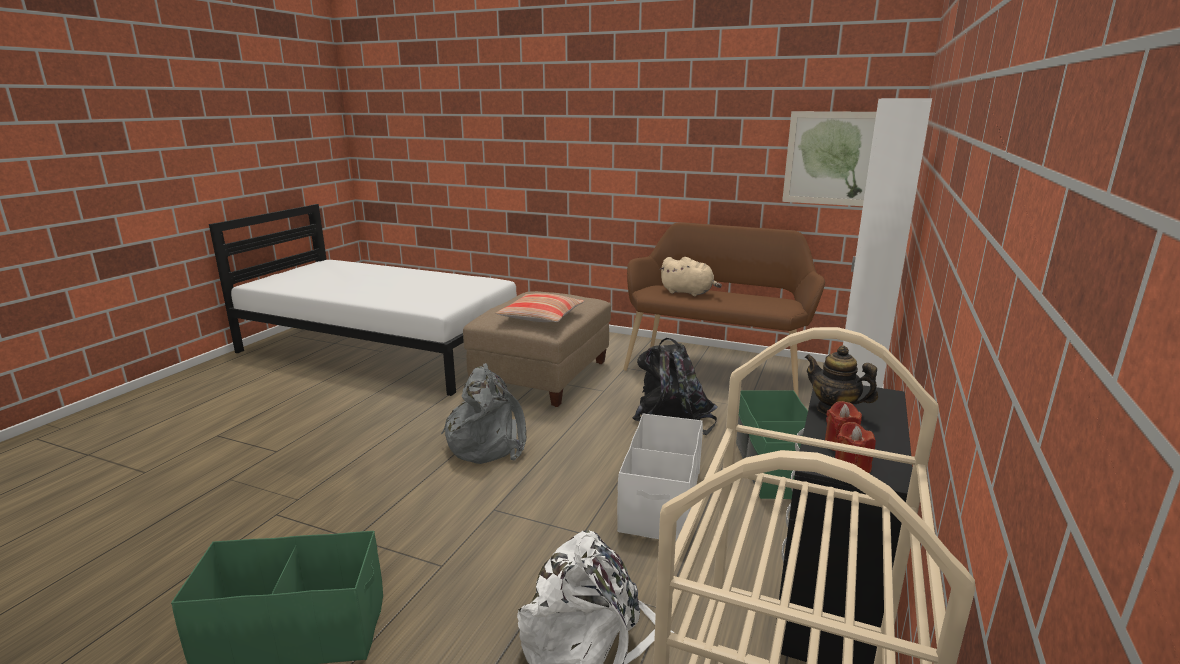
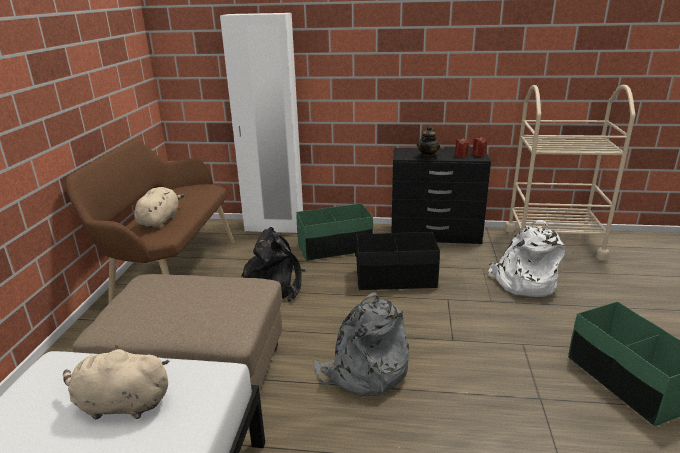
camera: 105 degrees left, 5 degrees up
pillow [496,293,584,322] -> none
white storage box [617,414,703,540] -> black storage box [355,232,440,290]
picture [782,111,876,206] -> none
none -> beige plush toy [63,345,170,419]

